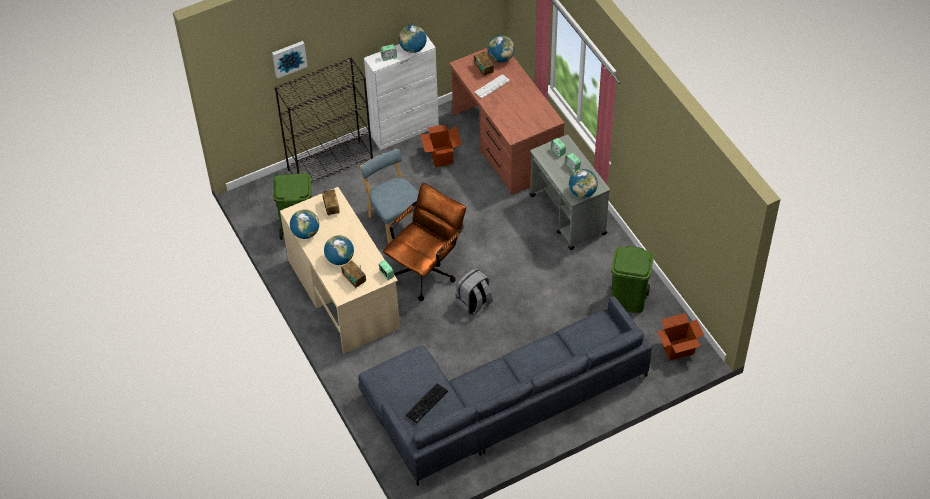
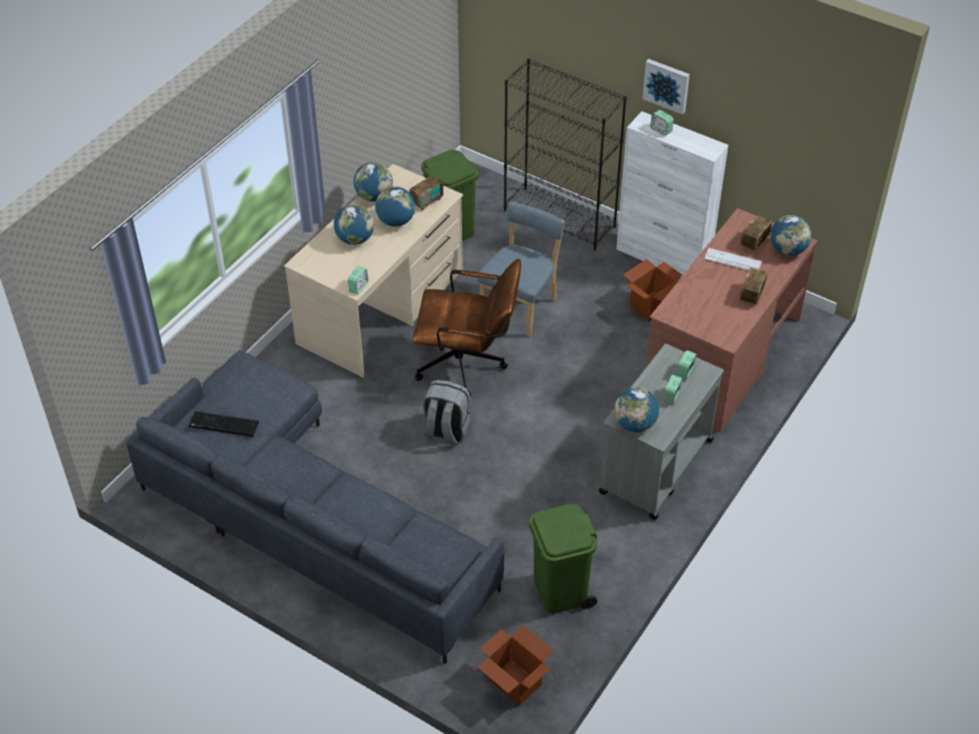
camera: 60 degrees right, 5 degrees down
picture [272,41,308,78] -> picture moved to [642,59,690,115]
radio [341,260,366,288] -> radio moved to [740,267,767,306]
globe [399,25,427,53] -> globe moved to [375,187,415,227]

